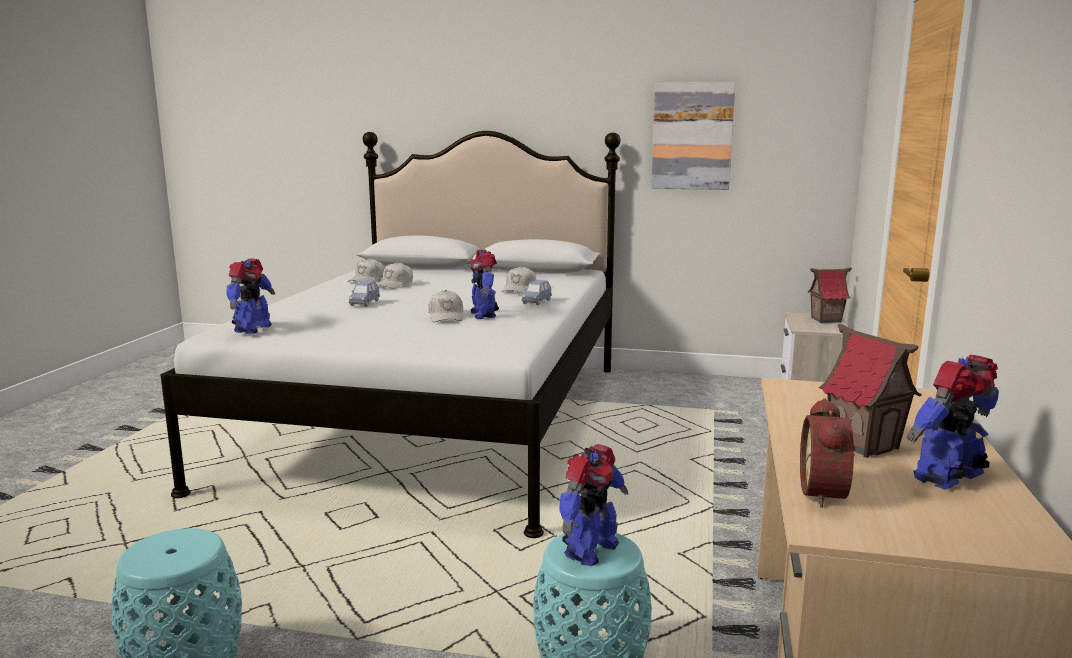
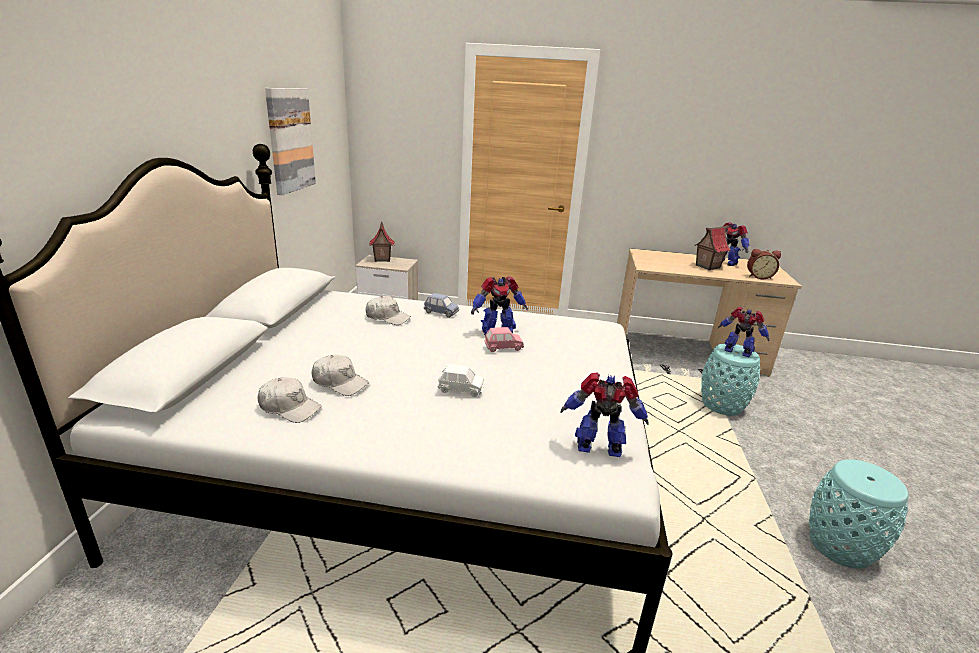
camera: 95 degrees left, 10 degrees up
blue toy car [349,280,380,307] -> white toy car [437,364,485,397]
white cap [428,290,463,322] -> pink toy car [484,327,524,352]

